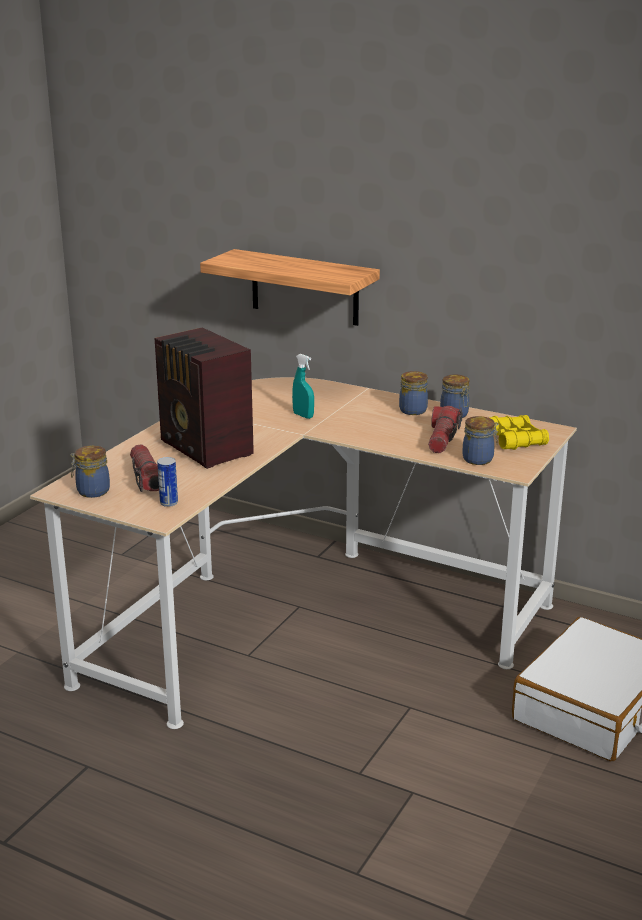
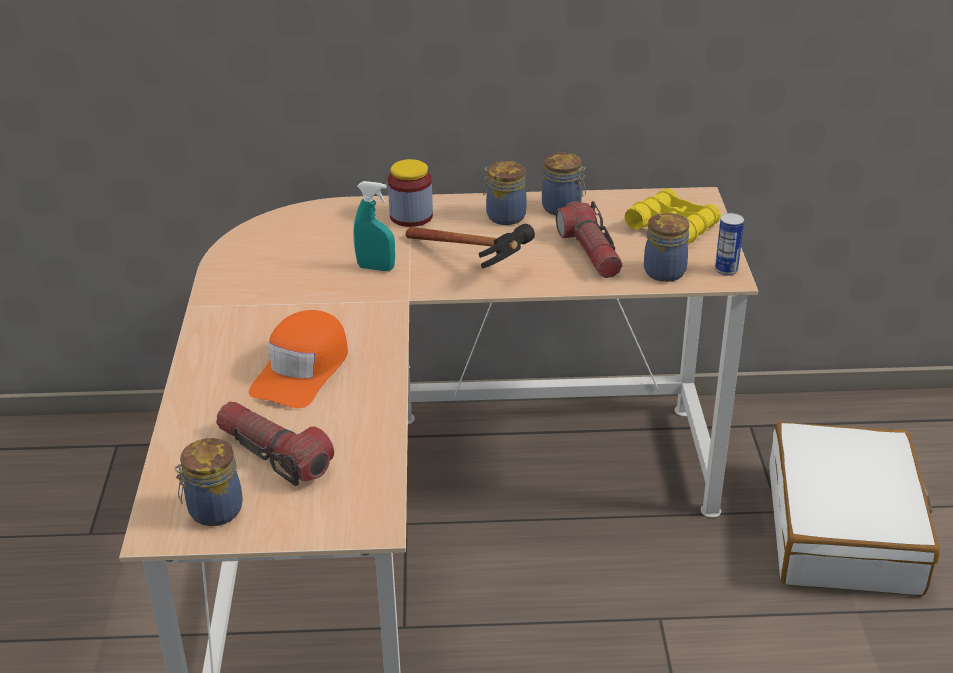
camera: 30 degrees left, 10 degrees up
radio [154,327,254,469] -> orange cap [249,310,348,408]
can [157,457,178,507] -> can moved to [715,213,744,276]
shelf [200,249,380,326] -> none
none -> jar [388,159,433,227]
none -> hammer [406,224,535,269]

